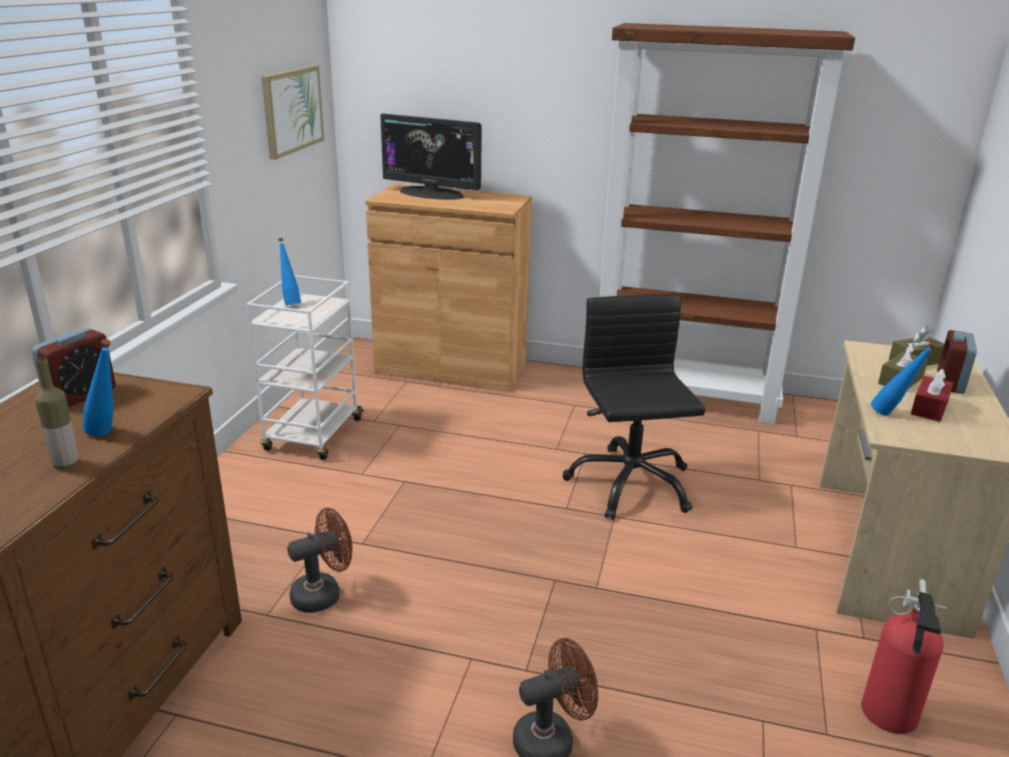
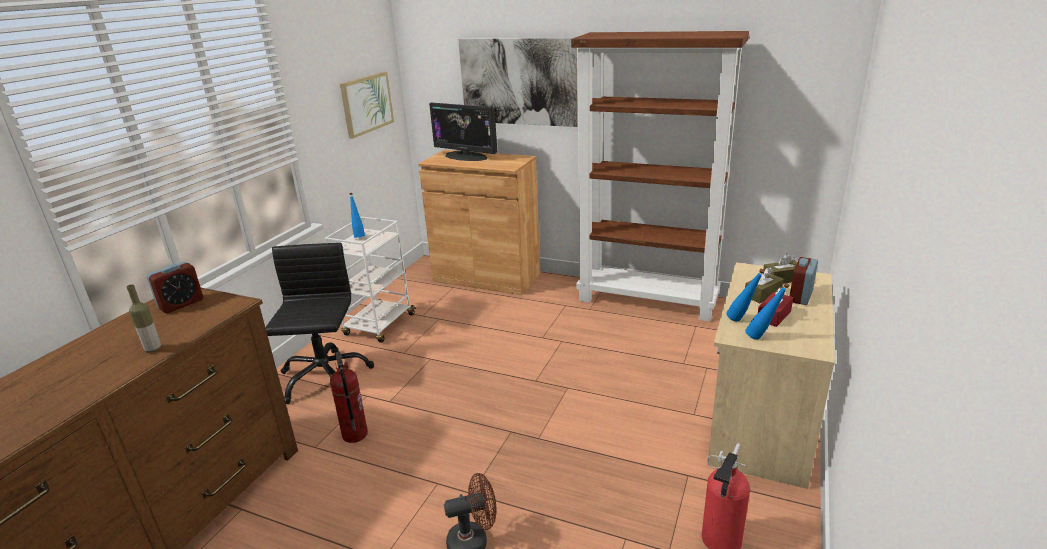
camera: 10 degrees right, 0 degrees up
blue bottle [82,339,114,436] -> blue bottle moved to [745,283,790,340]
brown fan [287,508,353,613] -> fire extinguisher [330,352,368,443]
black office chair [562,294,706,520] -> black office chair moved to [265,243,374,404]
none -> picture [458,38,578,127]

